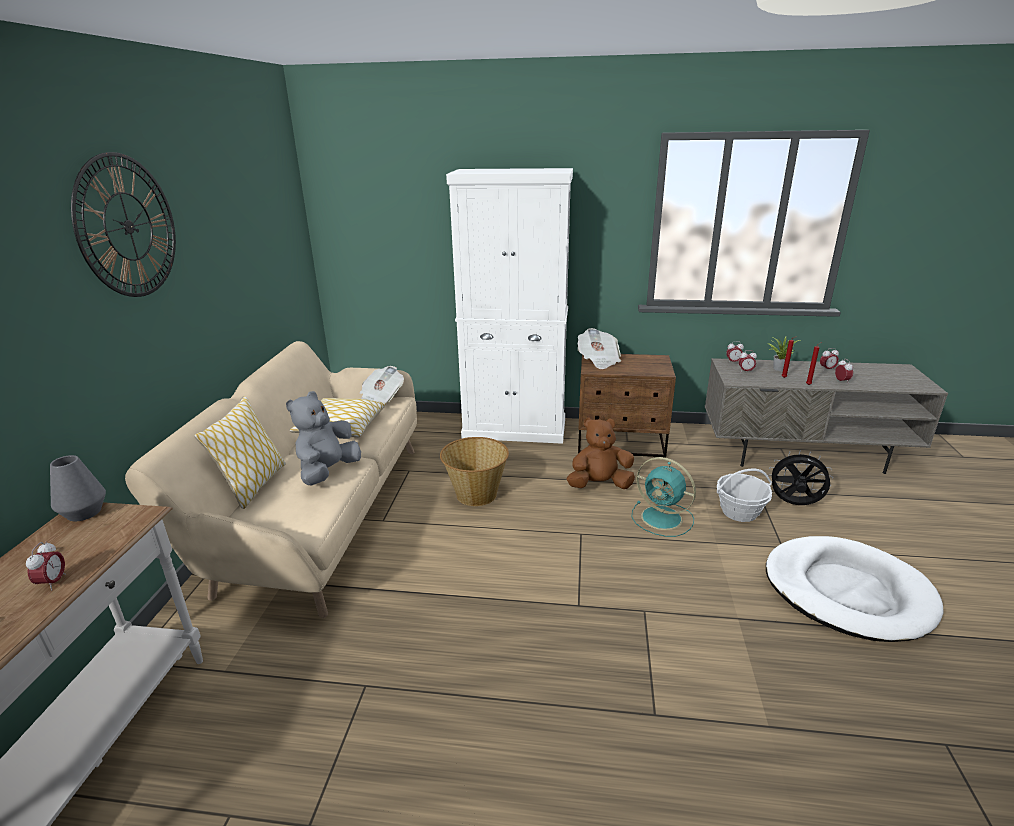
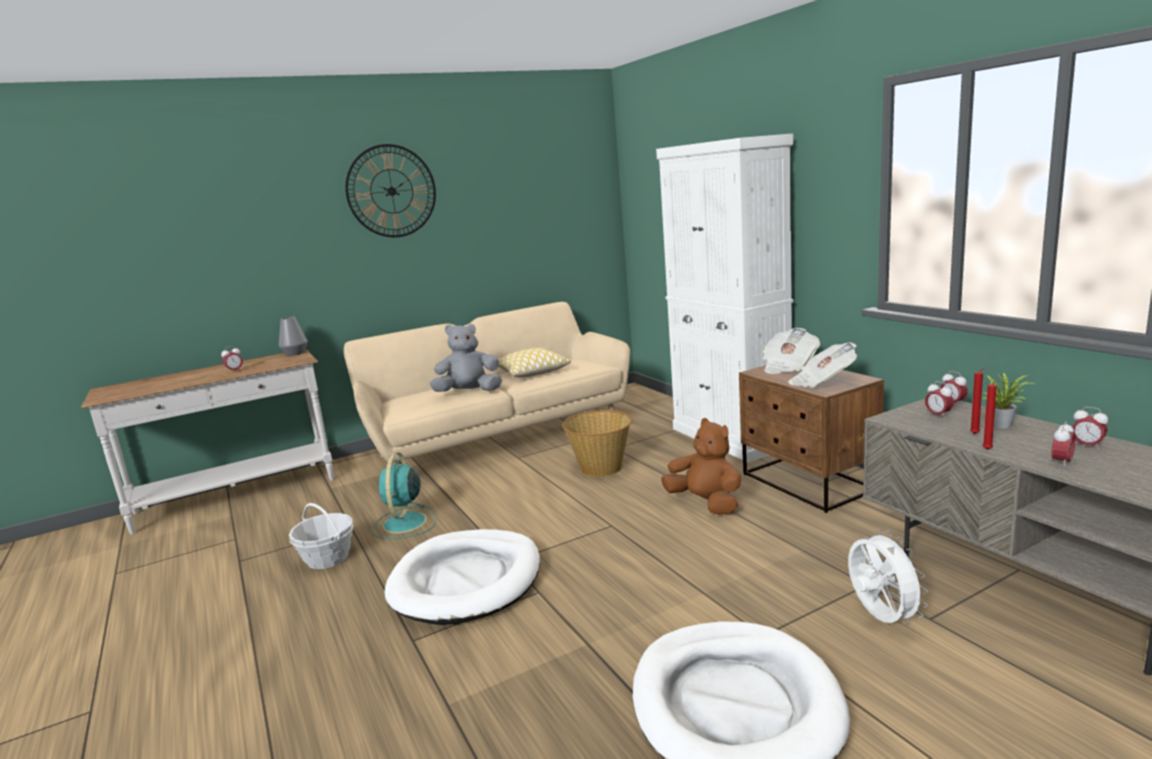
camera: 55 degrees right, 10 degrees down
pillow [194,396,286,509] -> none
newspaper [359,366,404,403] -> newspaper moved to [788,343,857,388]
turquoise fan [632,457,696,537] -> turquoise fan moved to [373,452,436,539]
basket [717,469,772,522] -> basket moved to [289,503,354,569]
black fan [769,450,833,505] -> white fan [848,529,929,624]
none -> white dog bed [385,529,540,625]

